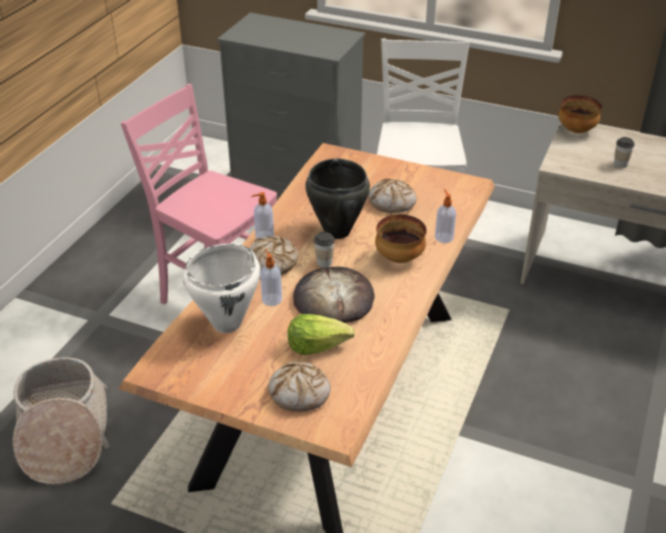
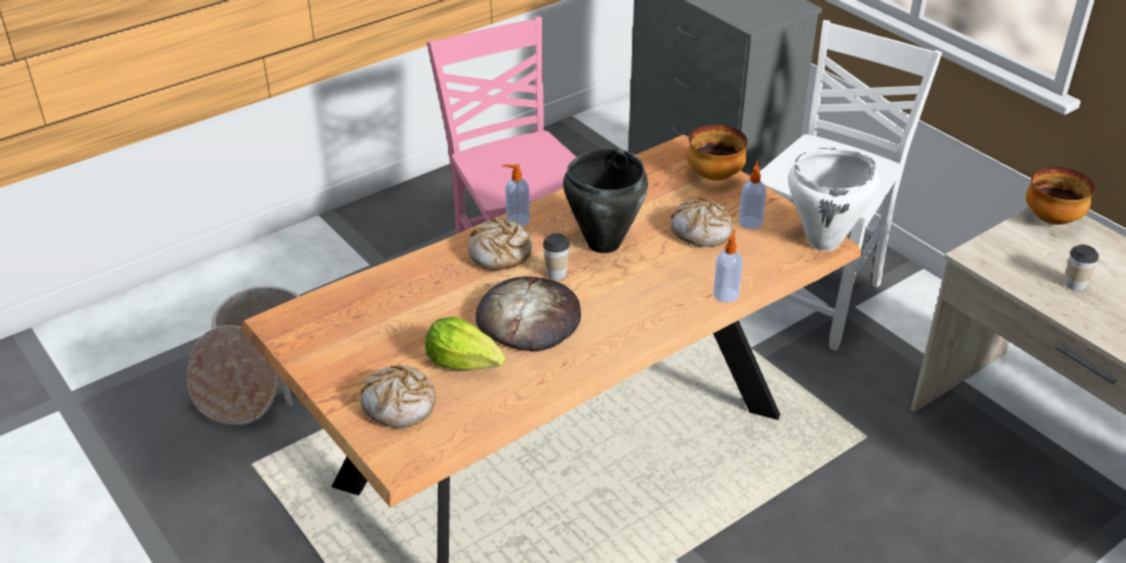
camera: 30 degrees right, 0 degrees up
white cooking pot [183,244,260,333] -> white cooking pot moved to [788,148,879,251]
soap dispenser [260,249,282,306] -> soap dispenser moved to [739,160,766,229]
bowl [375,214,427,263] -> bowl moved to [687,125,748,181]

